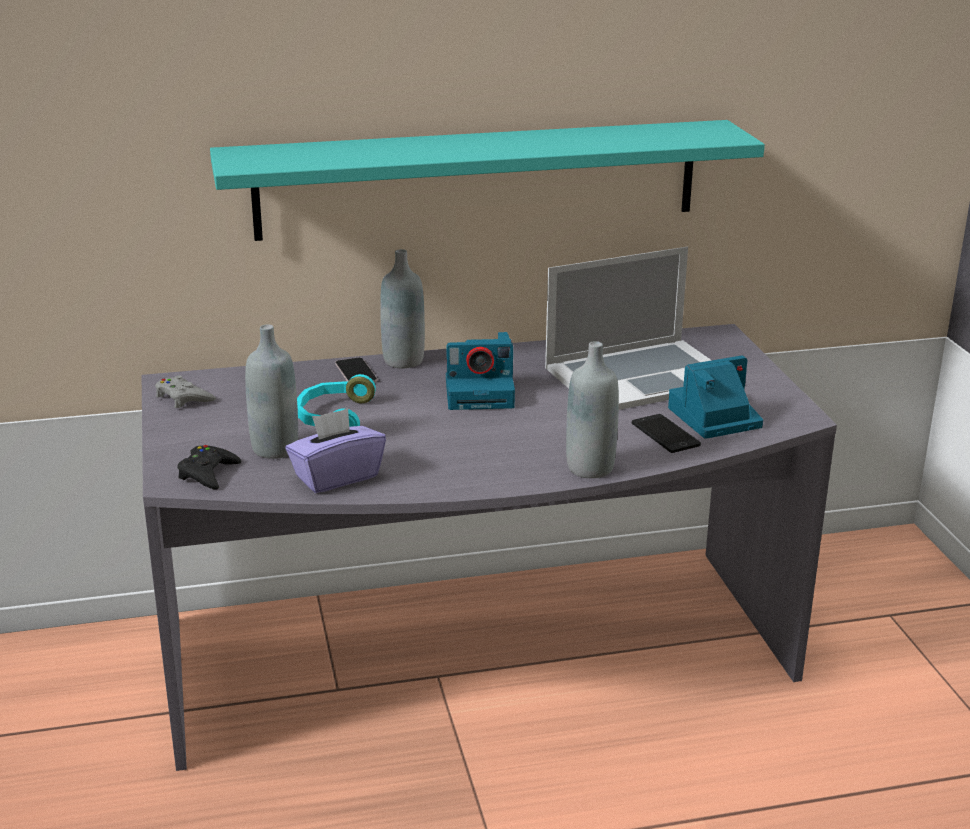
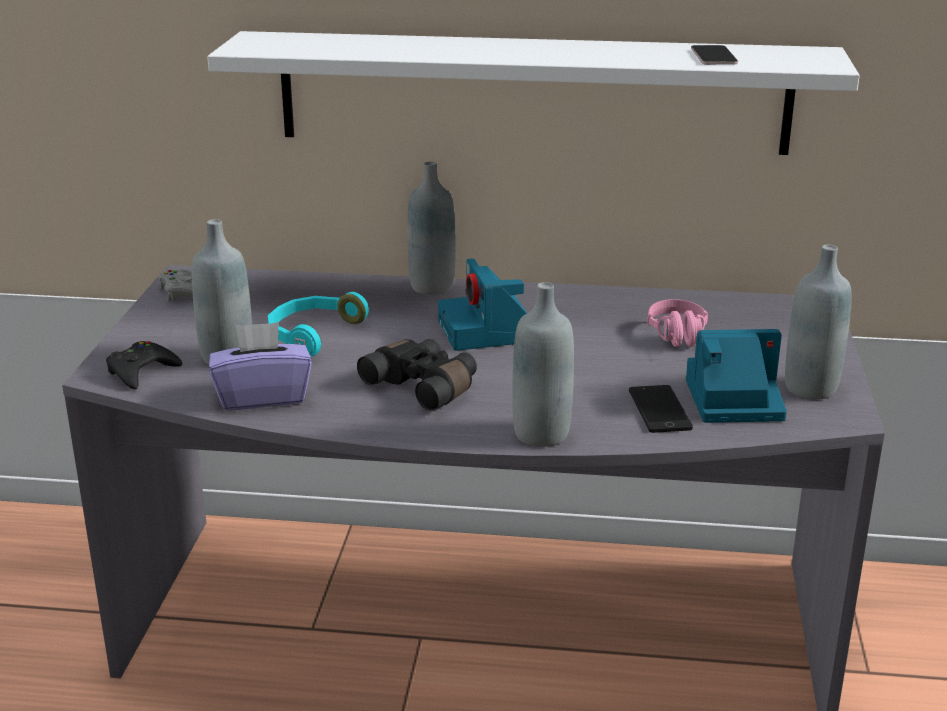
camera: 20 degrees right, 0 degrees up
turquoise shelf [210,120,765,241] -> white shelf [207,31,860,155]
phone [335,357,377,382] -> phone moved to [691,45,738,65]
camera [446,332,515,410] -> camera turned 60 degrees clockwise [438,258,527,351]
laptop [545,247,711,410] -> pink headphones [647,299,708,347]
none -> black binoculars [357,339,477,411]
none -> grey bottle [785,245,852,399]

